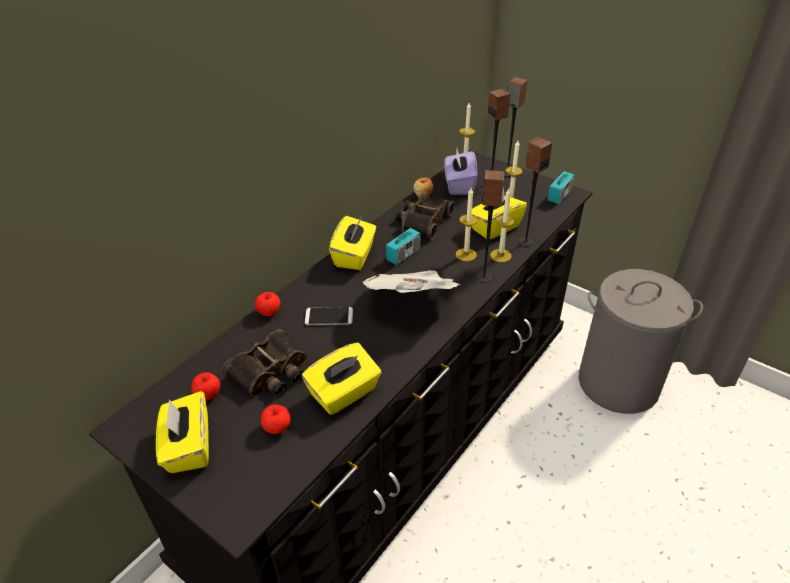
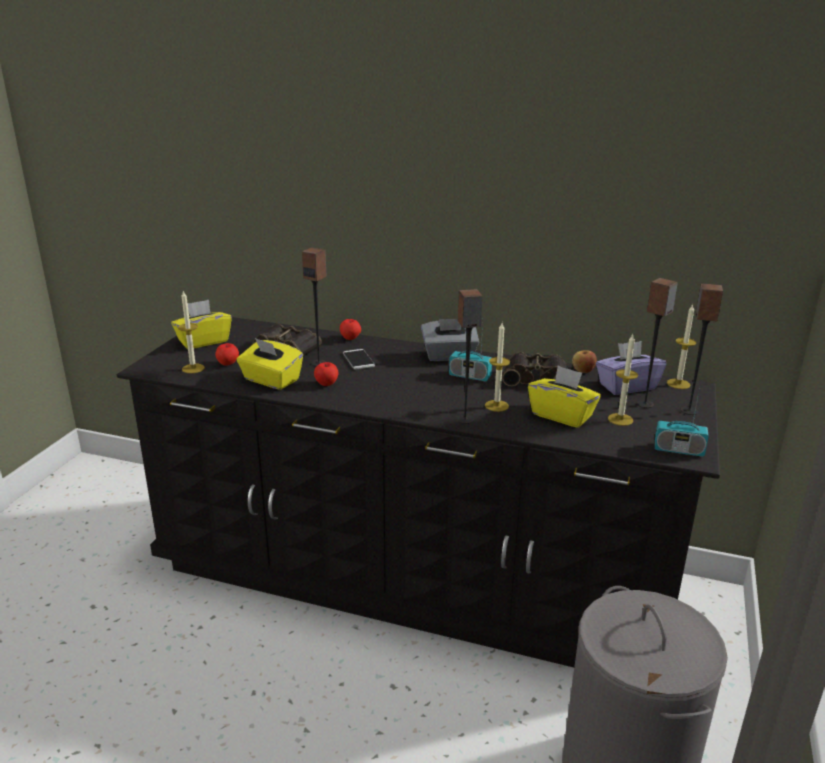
camera: 70 degrees right, 15 degrees down
apple [191,372,221,400] -> apple moved to [314,362,338,386]
yellow tissue box [329,216,376,270] -> grey tissue box [421,319,479,361]
newspaper [363,270,461,293] -> none
candle [490,189,515,262] -> candle moved to [178,291,205,373]
speaker [519,137,552,246] -> speaker moved to [302,247,326,367]

